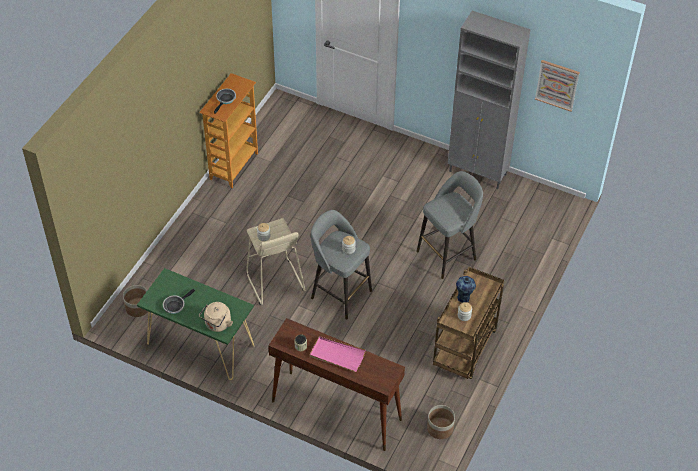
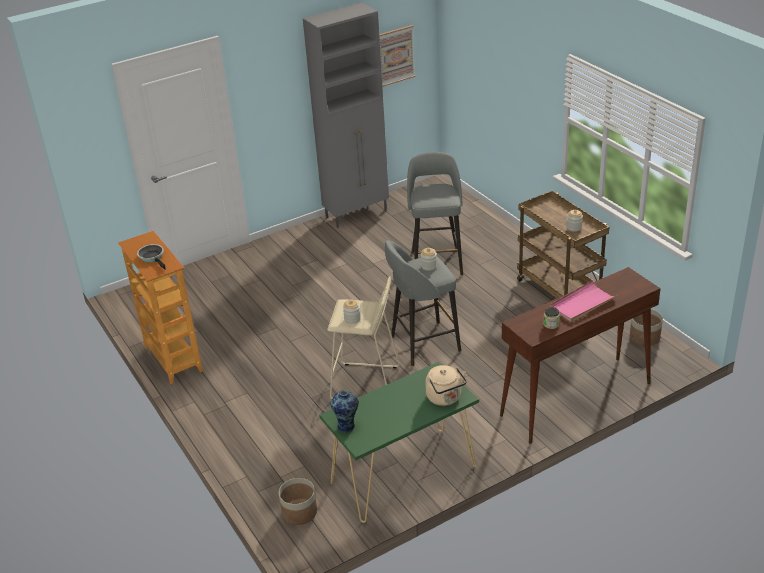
camera: 55 degrees left, 15 degrees down
frying pan [163,289,195,314] -> none
vase [456,276,476,303] -> vase moved to [330,390,359,433]

